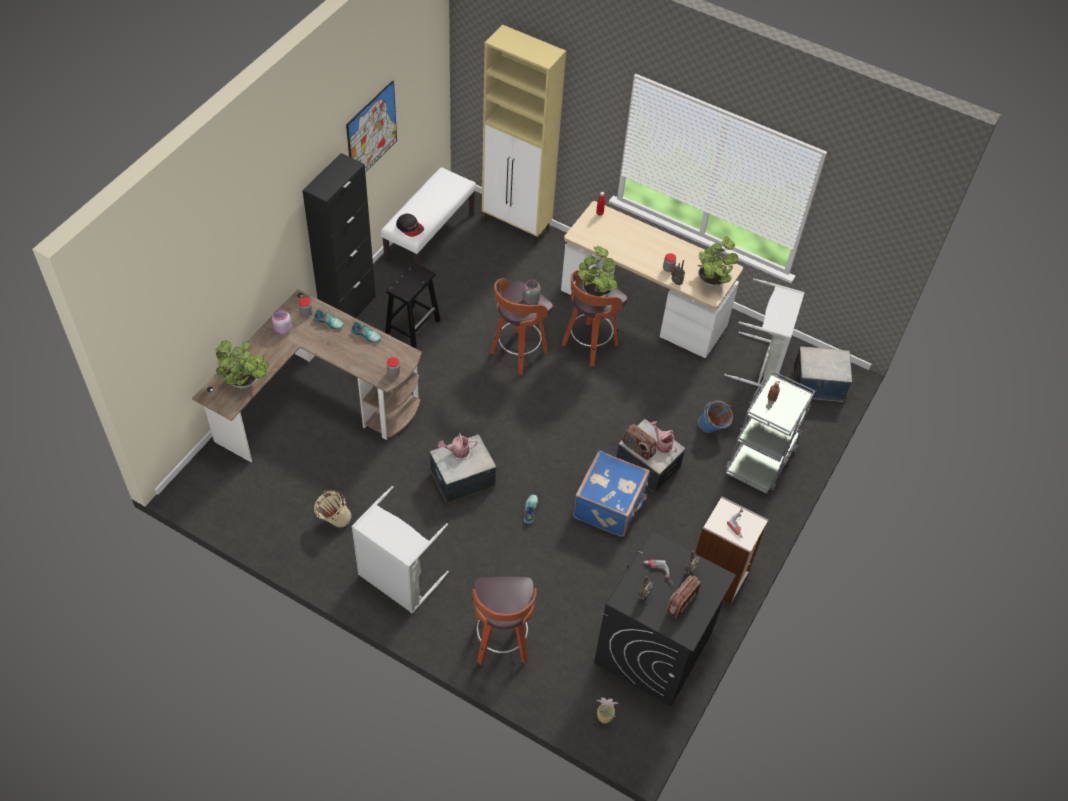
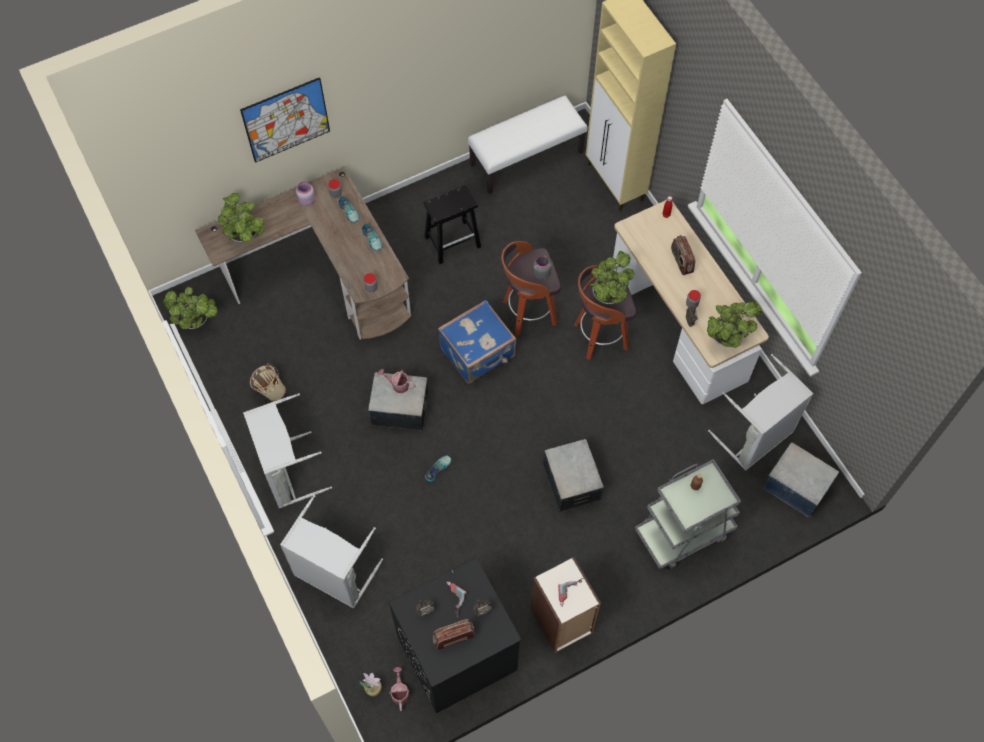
camera: 35 degrees right, 10 degrees up
black cabinet [302,153,376,318] -> none
picture [346,80,397,173] -> picture moved to [240,77,330,163]
cap [396,213,424,237] -> none
stool [472,576,537,665] -> grey laundry basket [280,495,383,608]
blue suitcase [573,450,650,537] -> blue suitcase moved to [438,300,516,384]
radio [622,424,656,460] -> radio moved to [671,235,695,275]
watering can [650,421,677,453] -> watering can moved to [389,667,410,711]
blue bucket [698,400,733,433] -> none
none -> potted plant [163,287,218,329]

